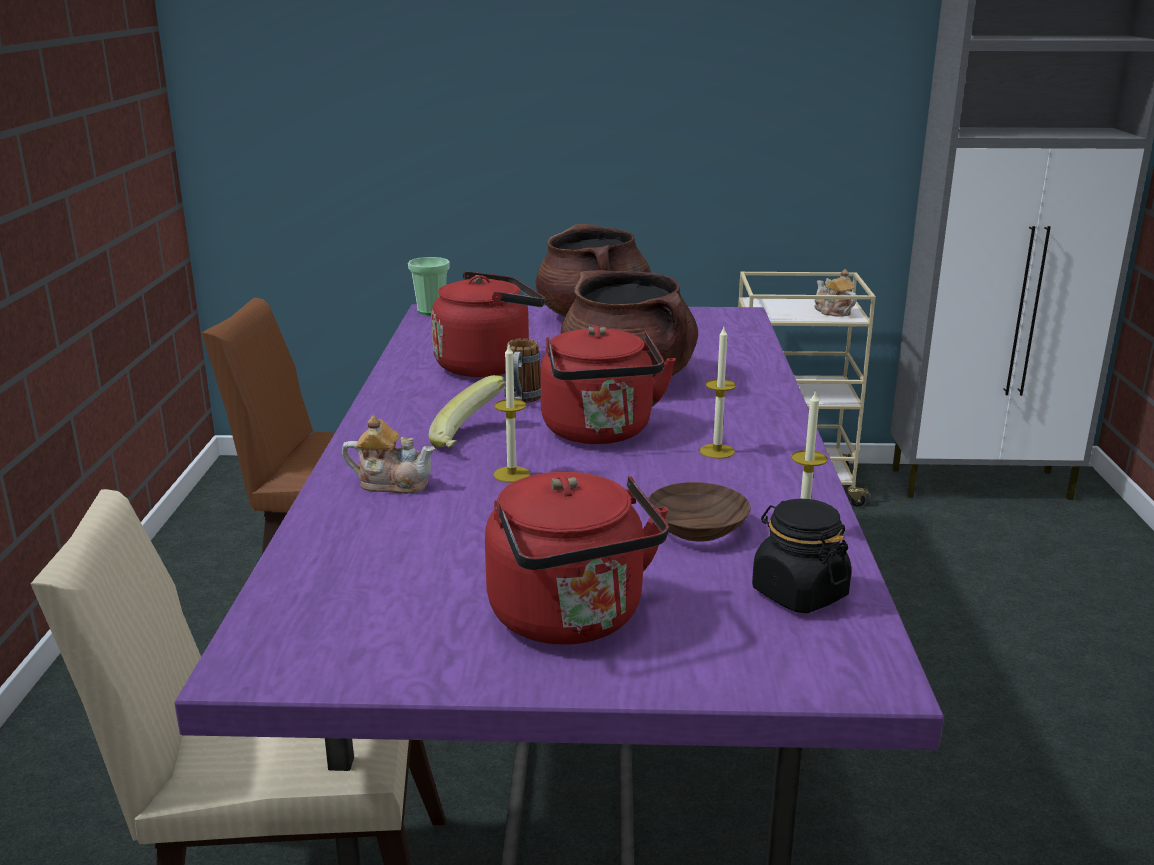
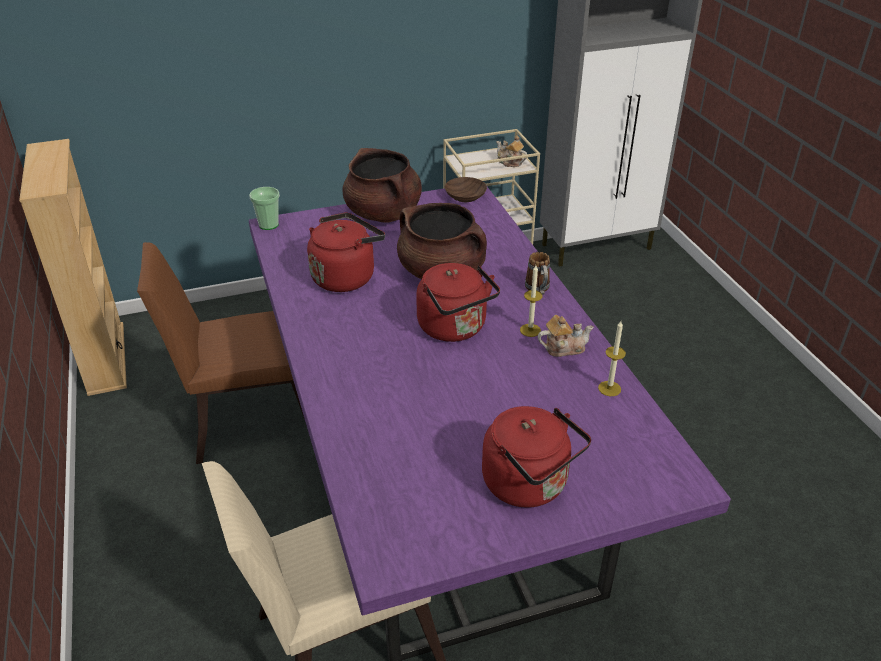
camera: 20 degrees left, 15 degrees up
teapot [342,415,435,494] -> teapot moved to [538,315,593,357]
banana [428,375,506,447] -> none
candle [494,343,530,483] -> none
mug [504,338,541,403] -> mug moved to [525,252,550,295]
brown bowl [648,482,751,541] -> brown bowl moved to [445,177,487,202]
black jar [752,499,851,613] -> none
none -> beige bookcase [19,139,127,396]

